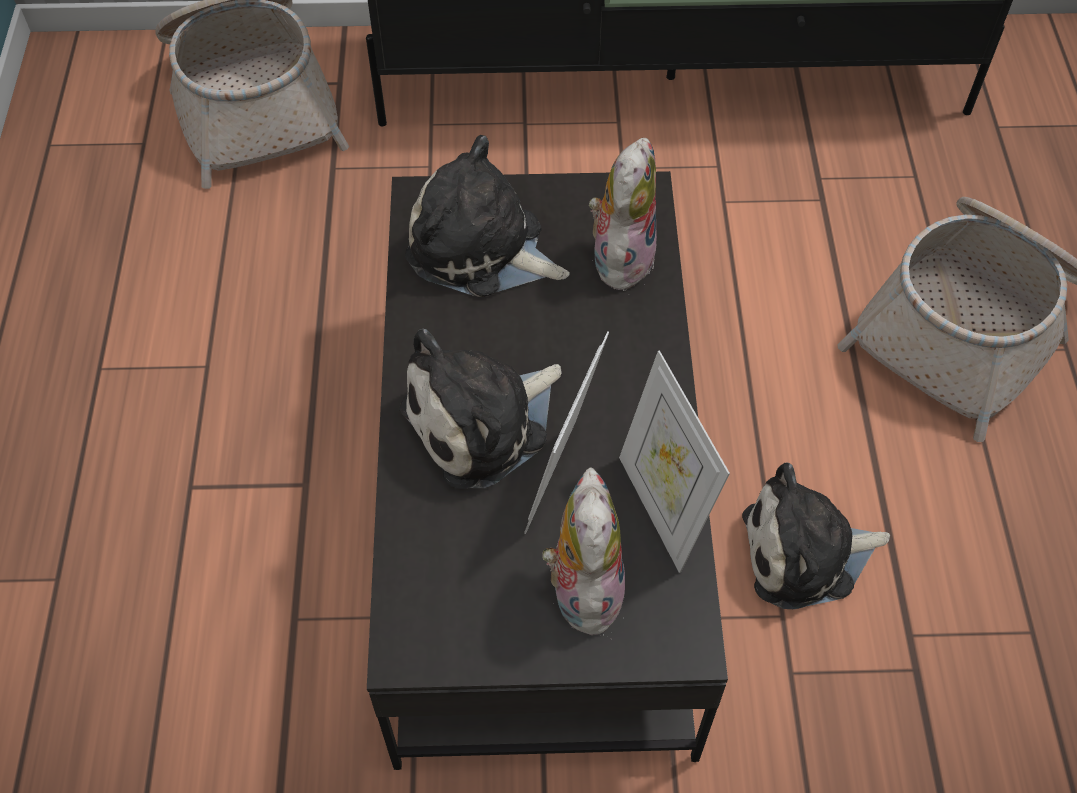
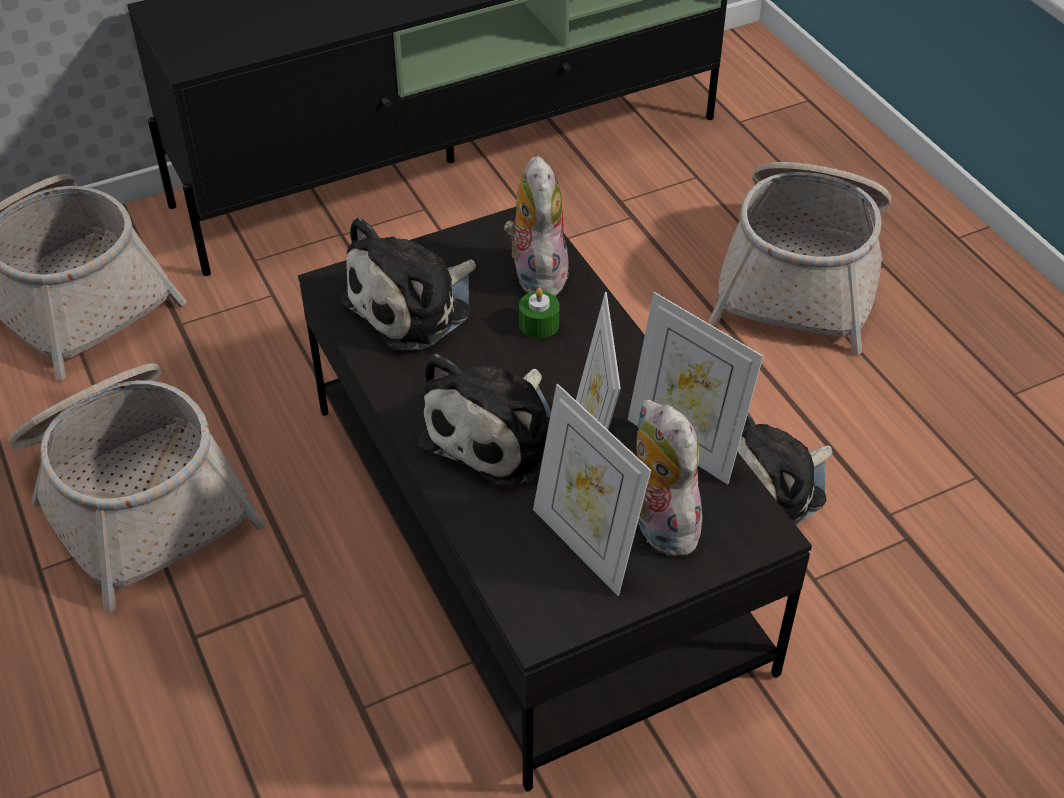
camera: 25 degrees left, 10 degrees down
plush toy [405,135,570,297] -> plush toy turned 45 degrees counterclockwise [341,217,476,351]
none -> basket [8,363,266,612]
none -> green candle [519,288,559,338]
none -> picture frame [533,384,651,596]

